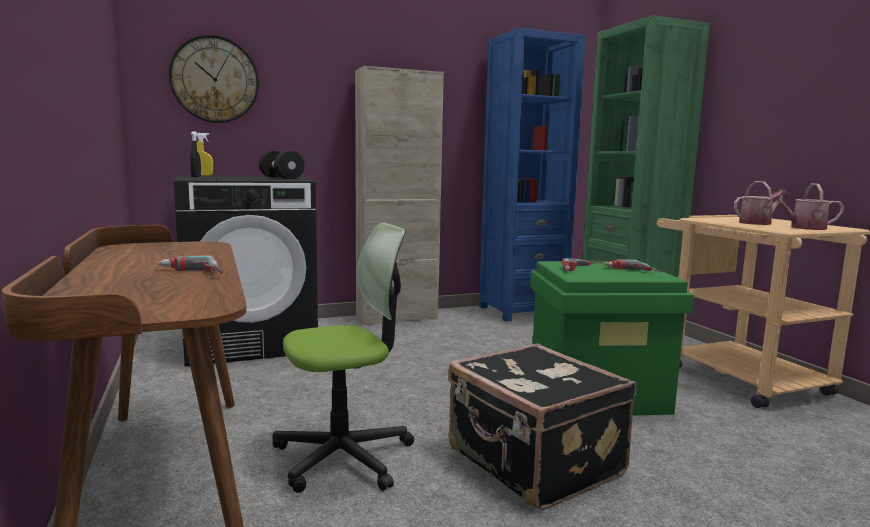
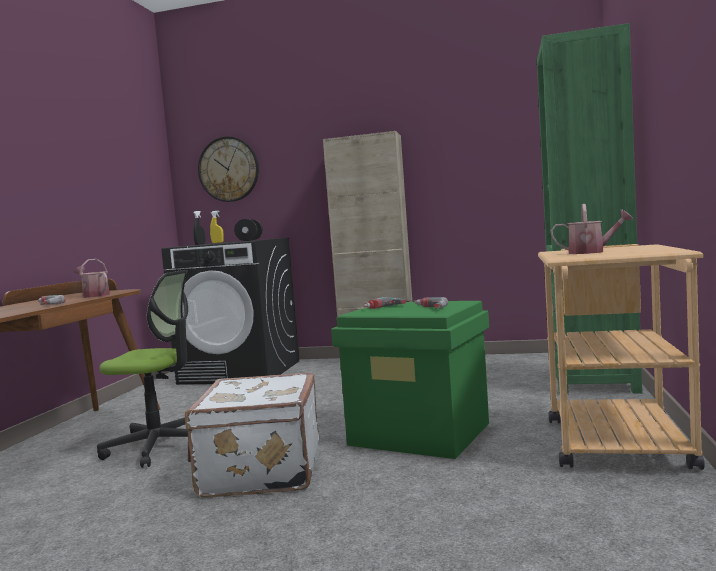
camera: 35 degrees right, 5 degrees down
black suitcase [448,343,636,510] -> white suitcase [185,372,319,498]
blue bookcase [479,28,586,322] -> none
watering can [768,183,844,230] -> watering can moved to [74,259,110,298]

